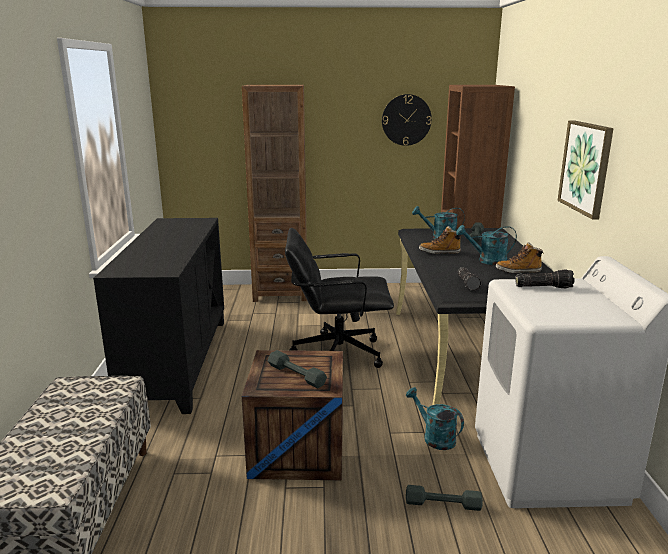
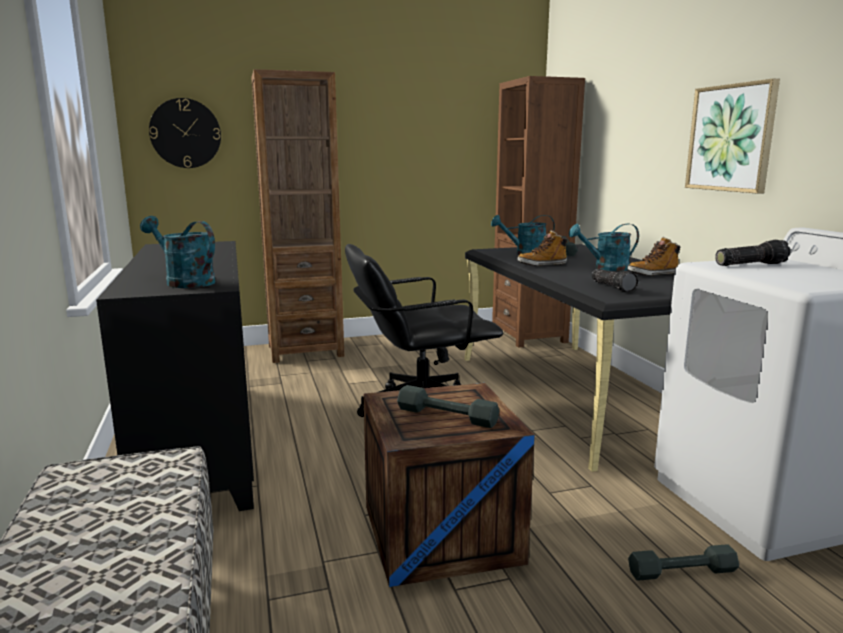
camera: 15 degrees left, 5 degrees down
wall clock [382,94,432,146] -> wall clock moved to [149,98,221,168]
turquoise watering can [406,387,464,450] -> turquoise watering can moved to [140,216,215,288]

